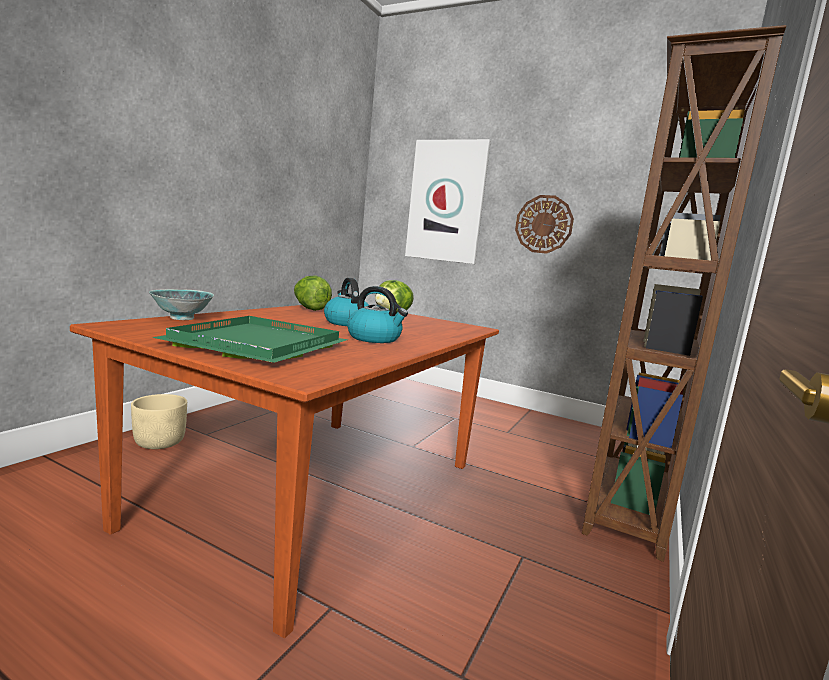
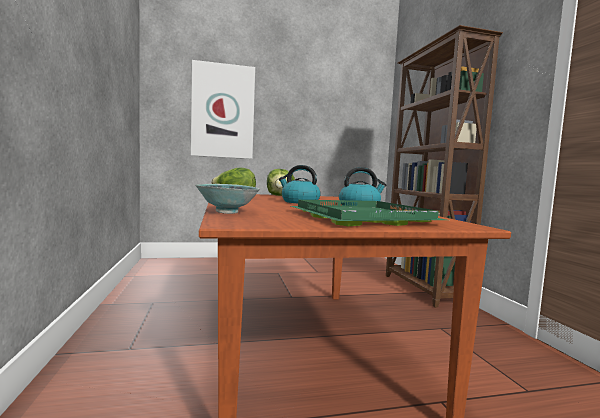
camera: 40 degrees left, 5 degrees down
beige planter [131,394,187,449] -> none
wall clock [515,195,574,254] -> none

